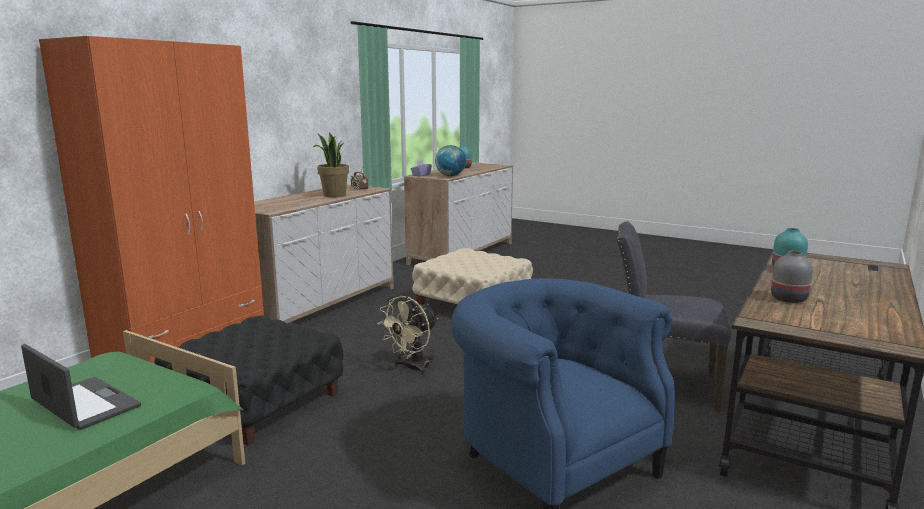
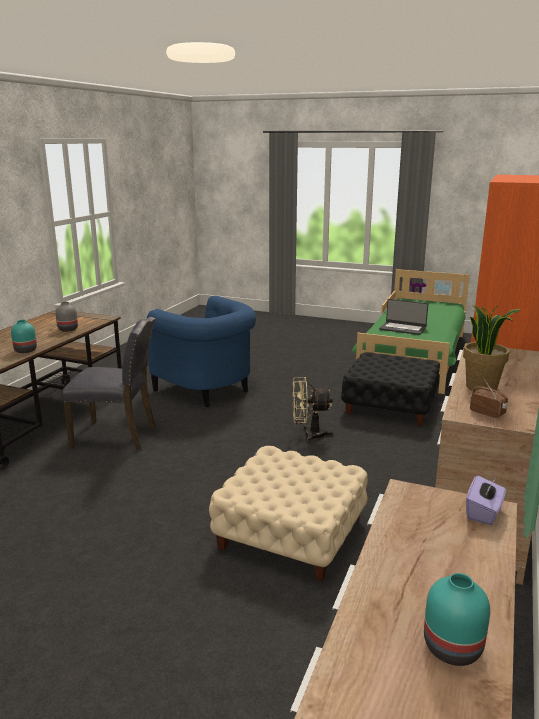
camera: 170 degrees right, 5 degrees up
beige fan [378,296,438,375] -> beige fan turned 120 degrees counterclockwise [292,377,333,443]
globe [435,145,466,176] -> none

